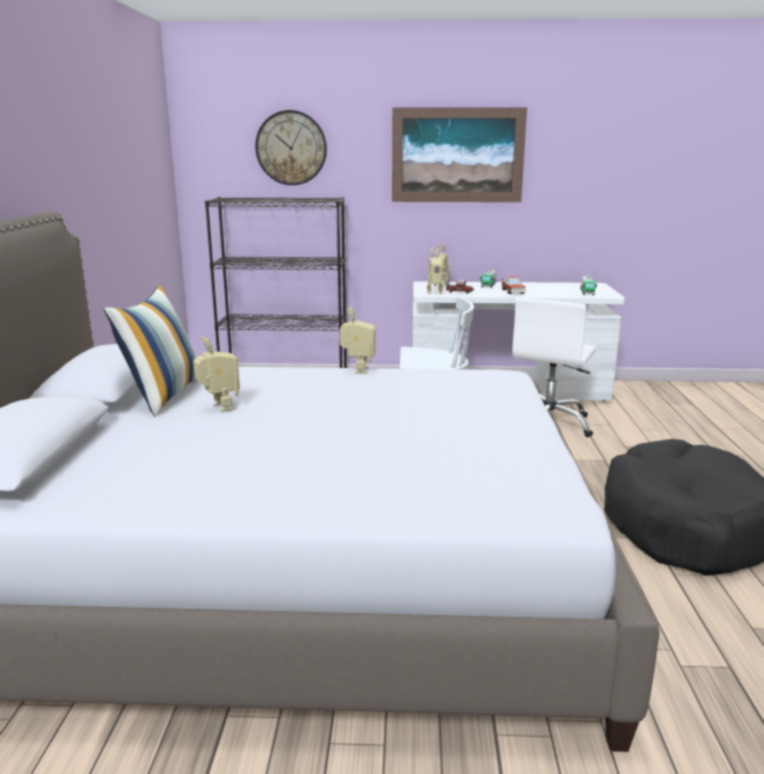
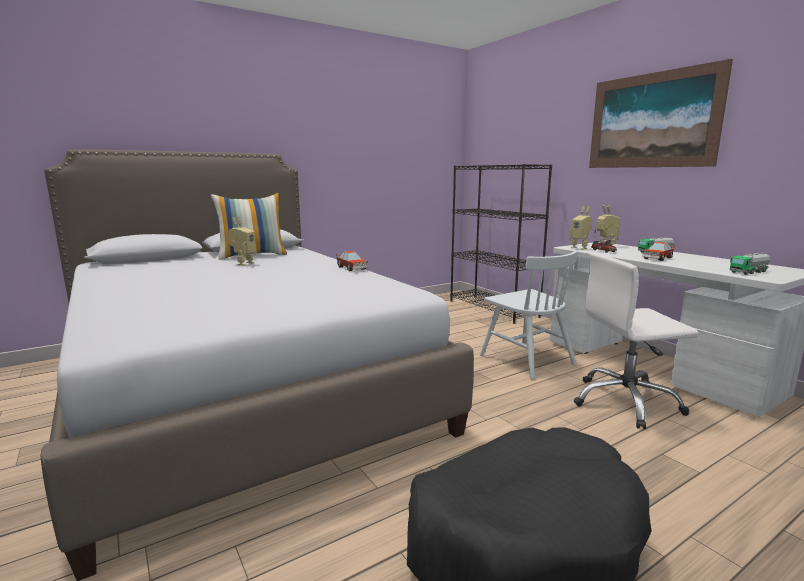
camera: 55 degrees right, 5 degrees down
wall clock [255,110,327,185] -> none
toy robot [339,307,376,374] -> toy car [336,251,368,271]

